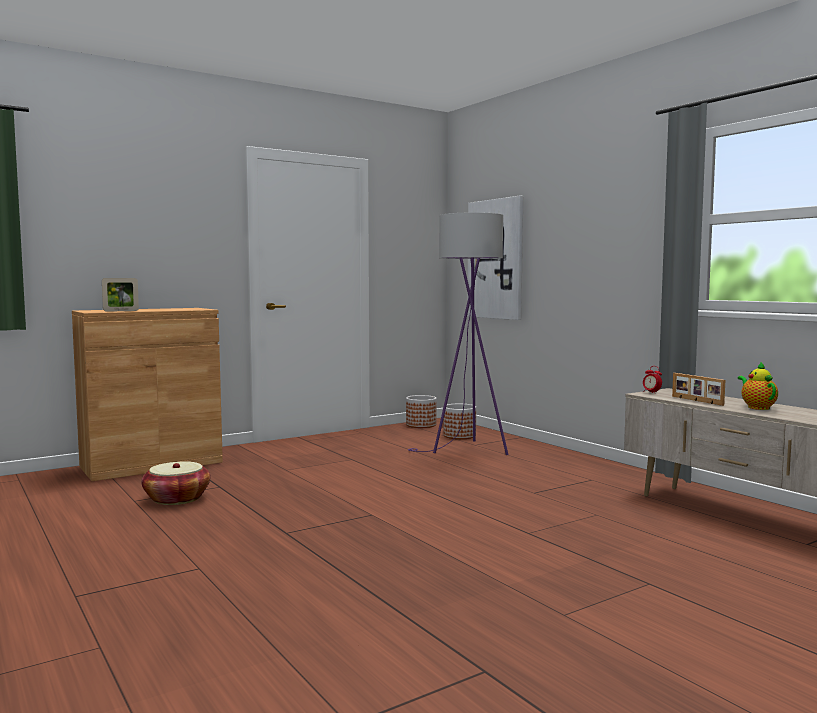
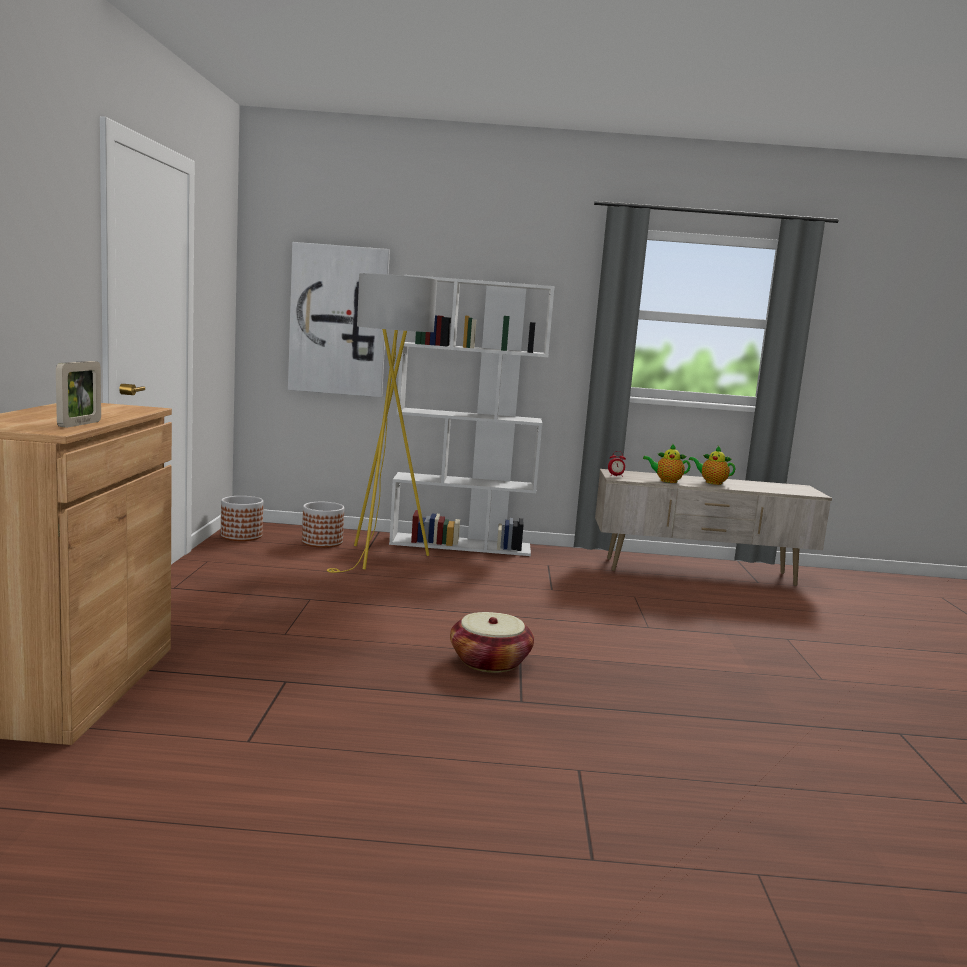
camera: 55 degrees left, 5 degrees up
basket [141,461,210,505] -> basket moved to [450,612,534,673]
purple floor lamp [408,212,509,455] -> yellow floor lamp [327,273,437,573]
picture frame [672,373,725,406] -> teapot [643,443,691,483]
none -> white bookcase [389,275,555,556]

